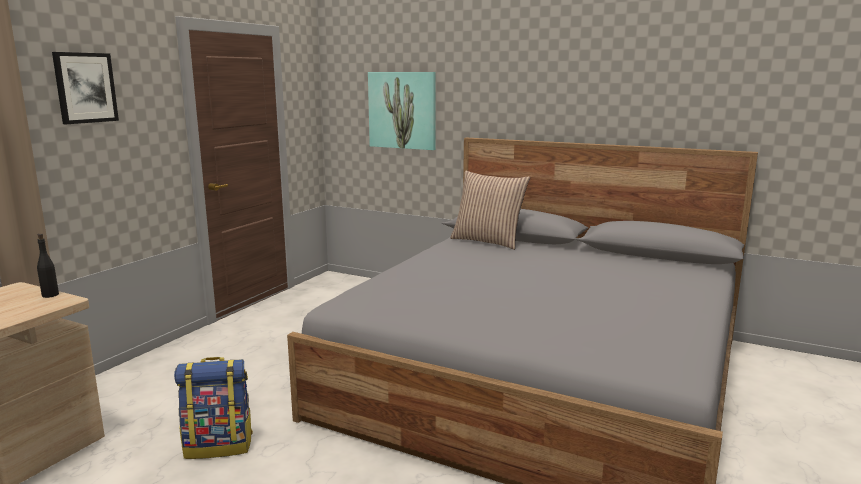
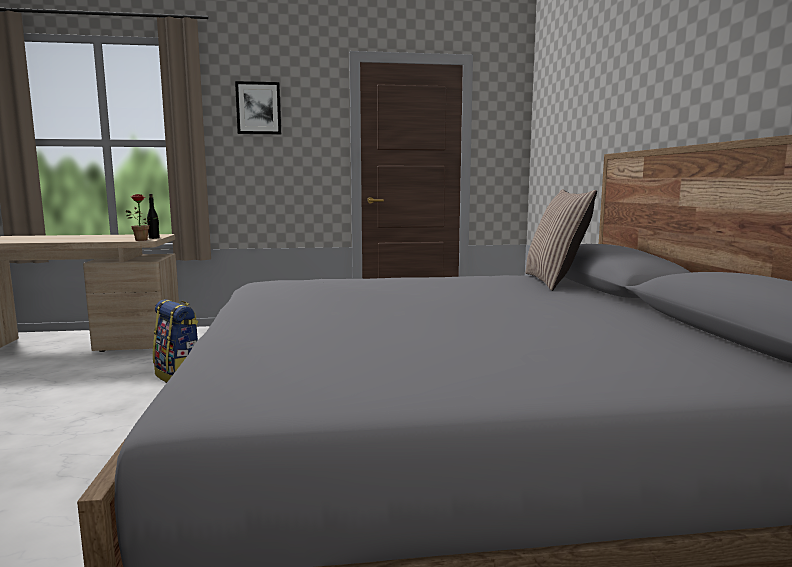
camera: 55 degrees right, 5 degrees down
picture [368,72,436,150] -> none
none -> potted plant [126,194,158,241]

